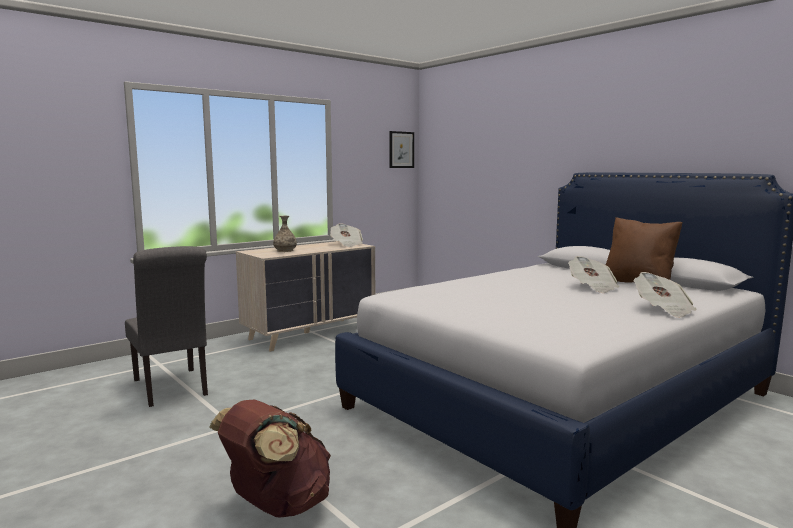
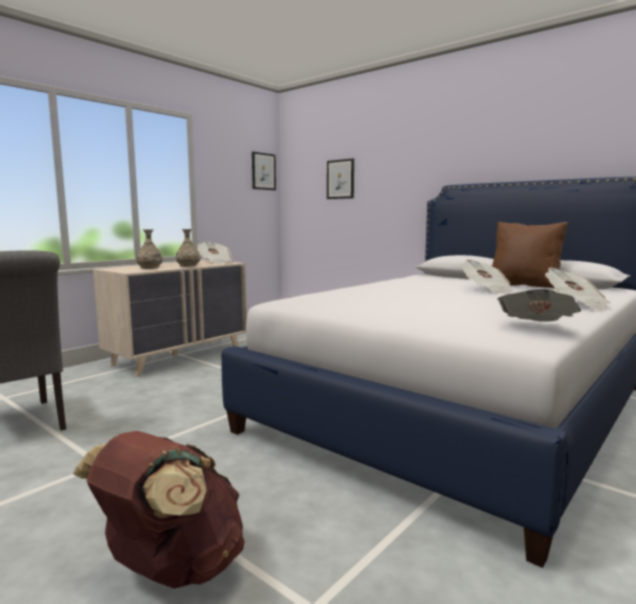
camera: 10 degrees left, 0 degrees up
none -> vase [176,229,200,267]
none -> picture [327,158,354,199]
none -> newspaper [498,289,581,322]

